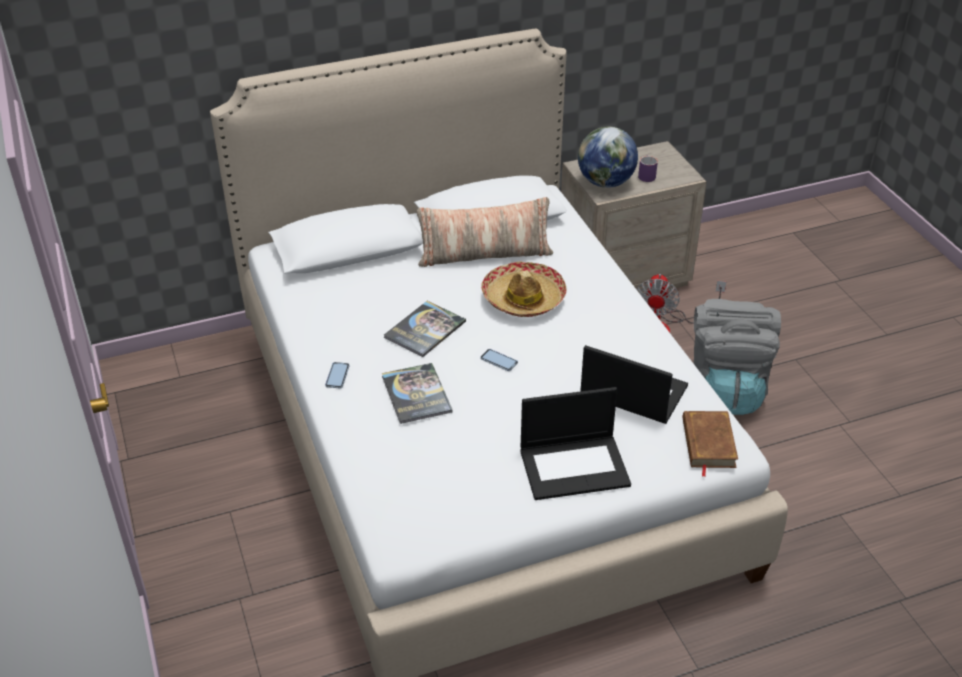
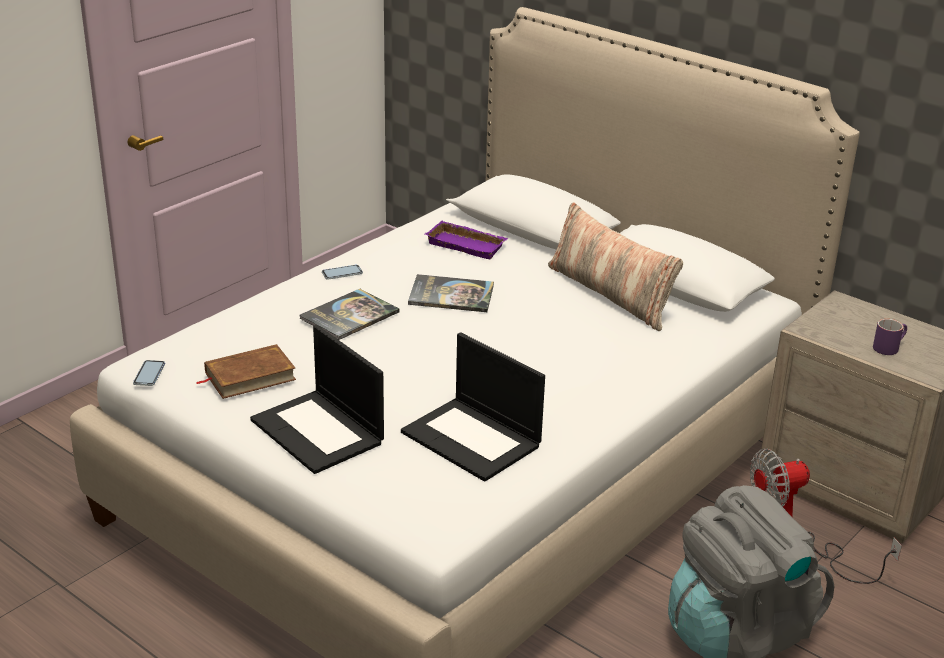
camera: 60 degrees right, 10 degrees down
phone [480,349,518,371] -> phone moved to [133,360,165,386]
hat [481,261,567,317] -> none
globe [578,127,638,188] -> none
laptop [580,345,688,424] -> laptop turned 135 degrees clockwise [401,332,545,482]
brown book [683,411,738,477] -> brown book moved to [196,344,296,399]
none -> purple tray [425,221,508,259]

